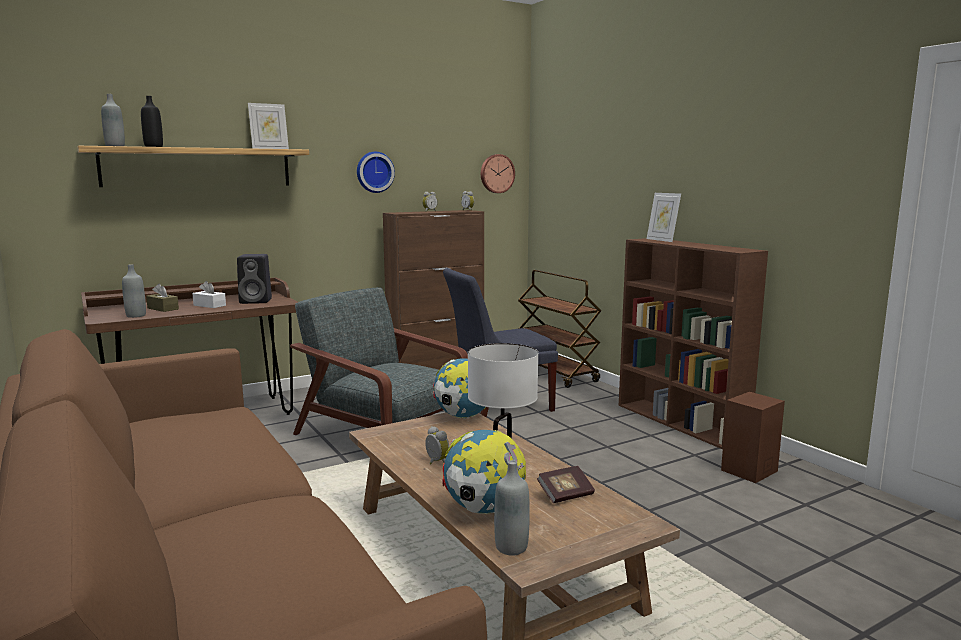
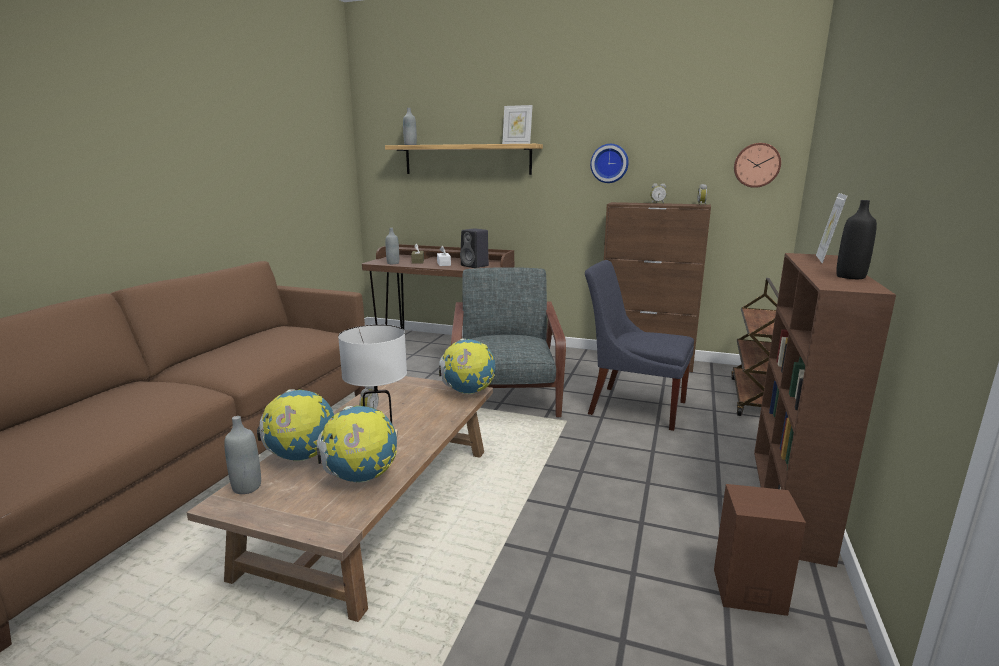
camera: 50 degrees right, 5 degrees up
black bottle [141,96,163,147] -> black bottle moved to [836,200,877,279]
book [537,466,595,503] -> globe [317,405,397,483]

